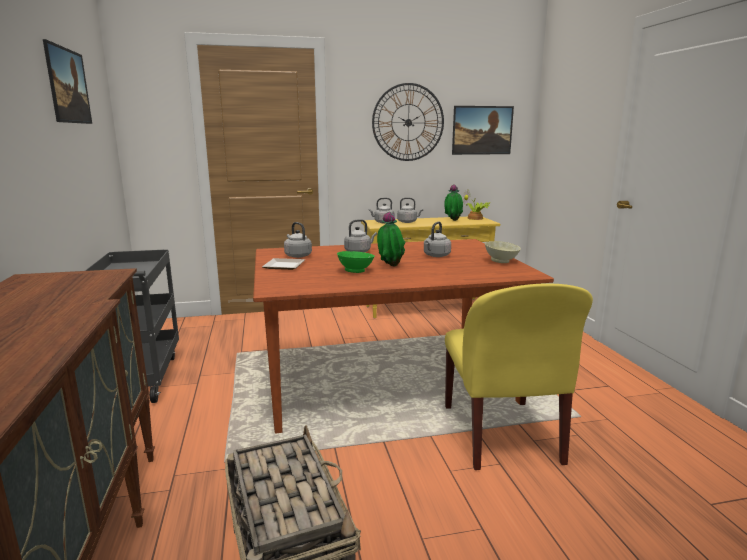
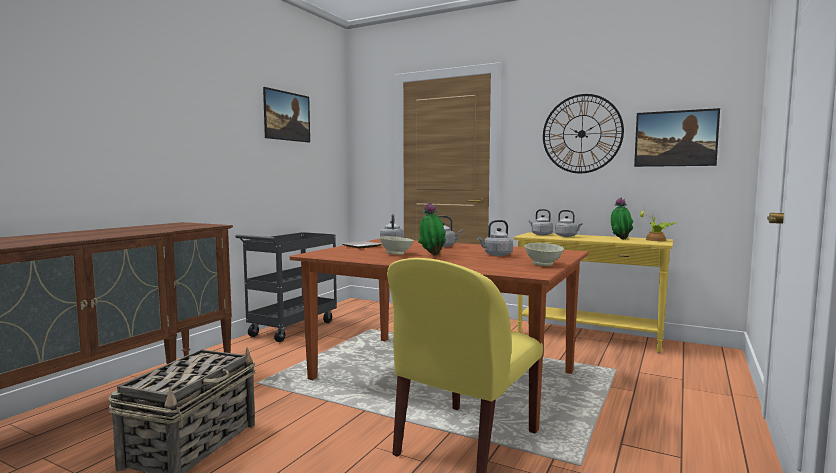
camera: 40 degrees right, 10 degrees down
green bowl [337,251,375,273] -> beige bowl [379,236,414,255]

